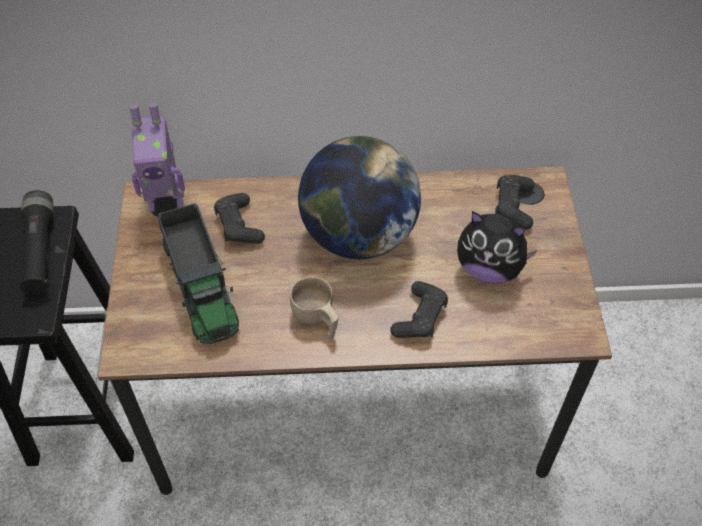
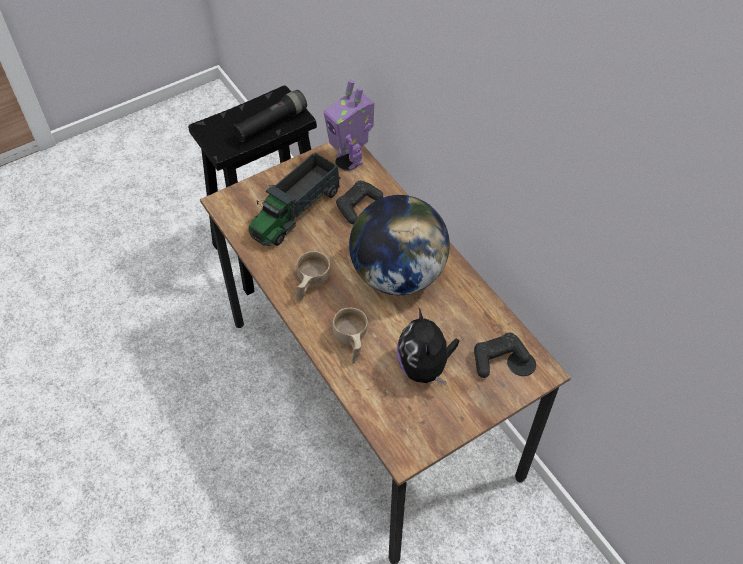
camera: 60 degrees right, 0 degrees up
black game controller [390,281,448,338] -> beige cup [332,308,368,363]

